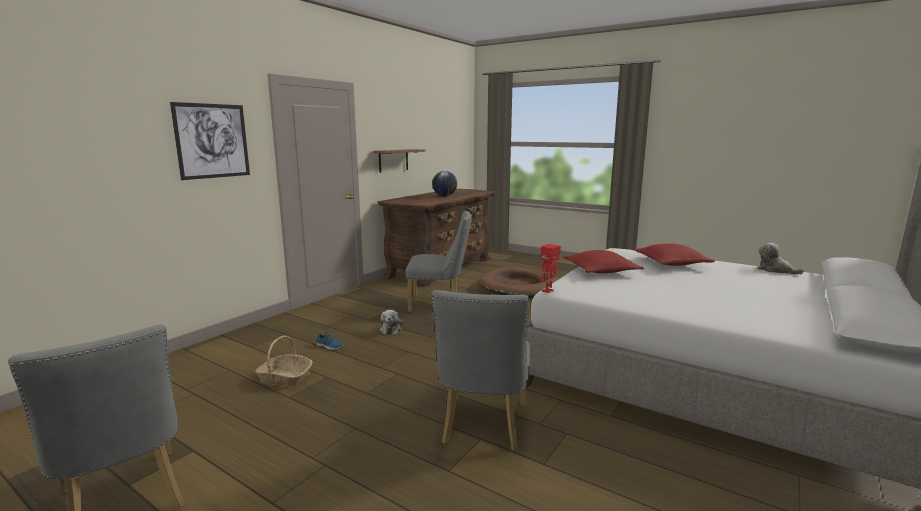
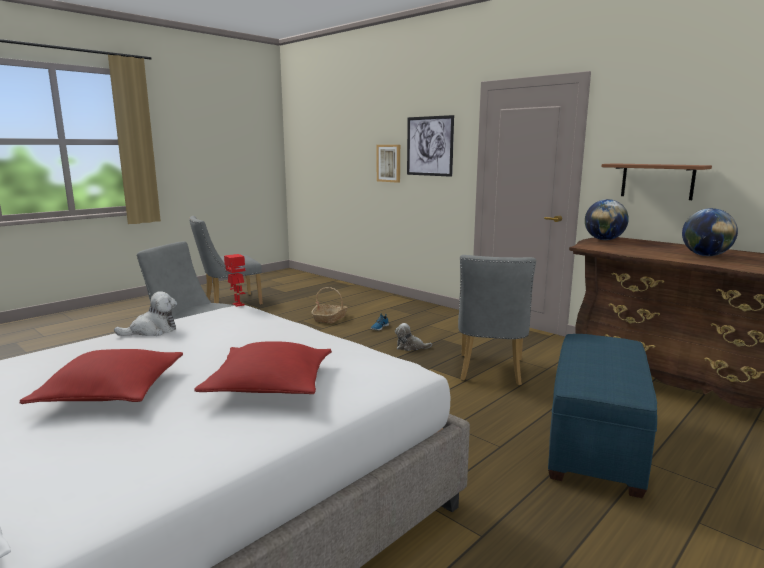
camera: 100 degrees right, 0 degrees up
brown dog bed [479,267,559,298] -> blue ottoman [548,334,657,498]
red pillow [563,250,644,273] -> red pillow moved to [19,349,183,404]
plush toy [757,243,804,275] -> plush toy moved to [114,291,177,336]
none -> picture [377,145,400,183]
none -> globe [585,199,629,240]

